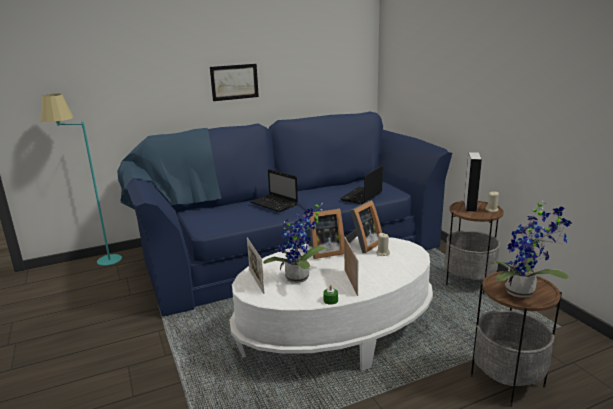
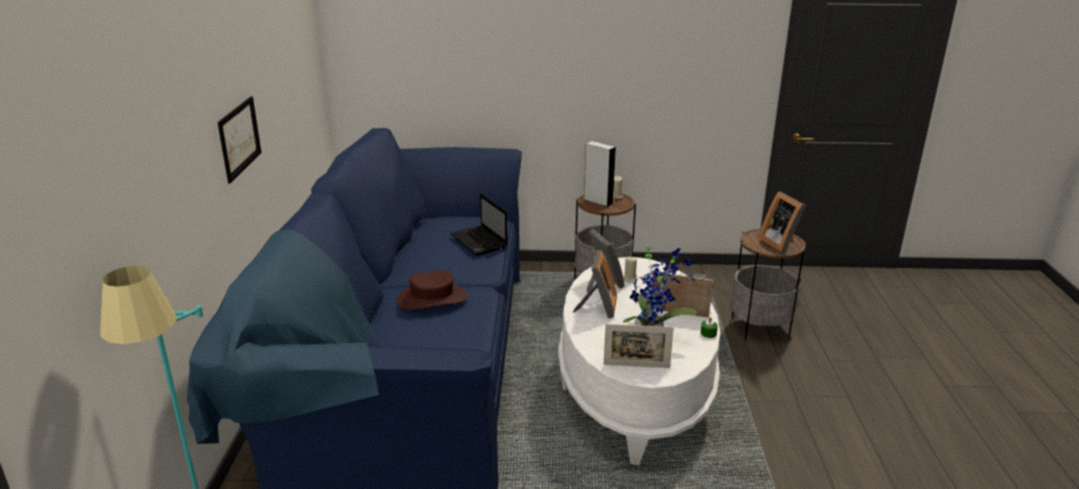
camera: 65 degrees left, 5 degrees up
laptop [250,169,298,212] -> brown hat [397,270,467,310]
potted plant [489,201,573,298] -> picture frame [758,191,806,253]

